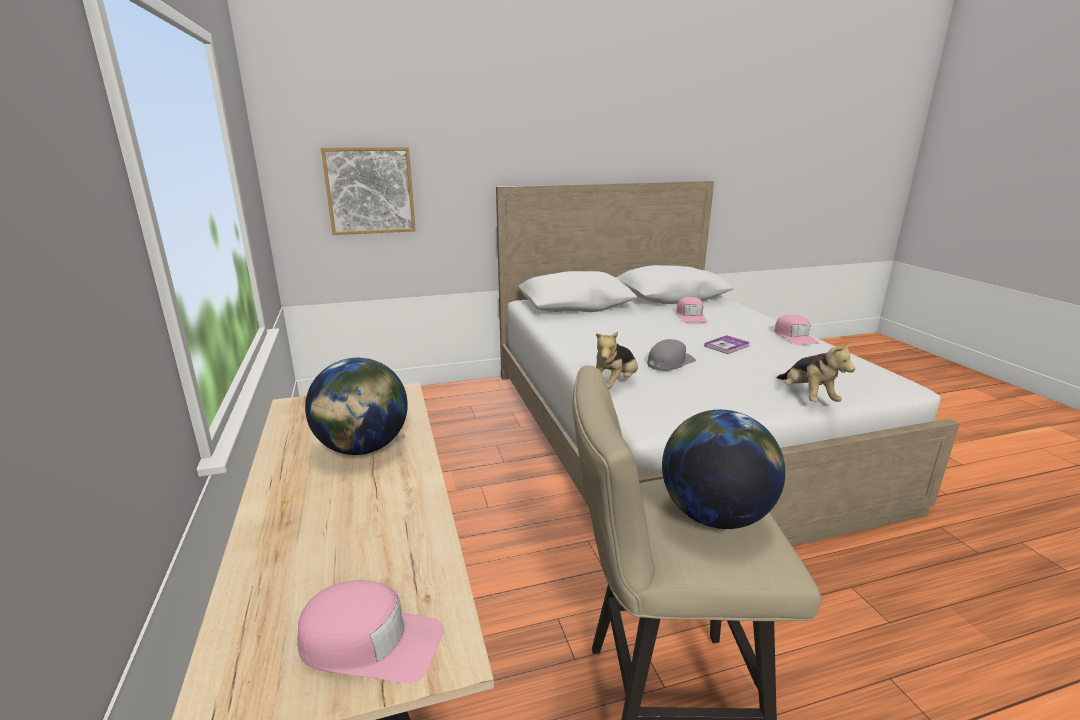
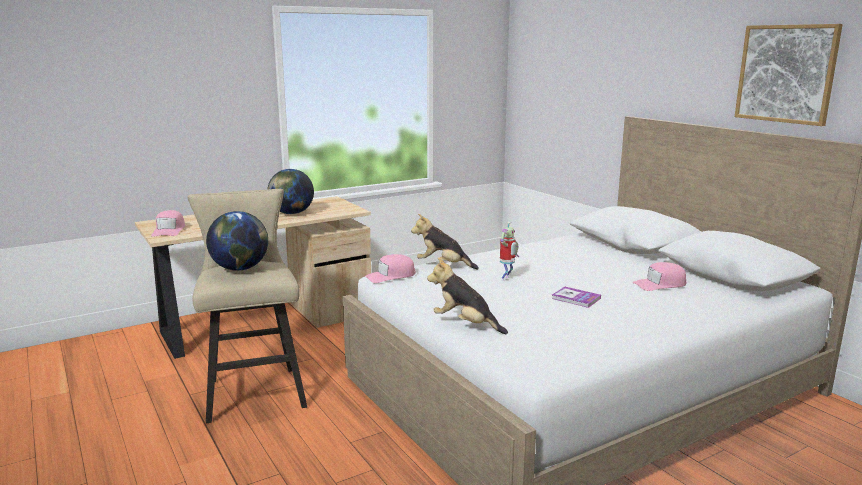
camera: 75 degrees right, 5 degrees down
picture [321,147,416,235] -> picture moved to [735,24,843,126]
grey cap [647,339,696,371] -> toy robot [500,222,519,281]
pink cap [774,315,819,345] -> pink cap moved to [365,254,416,283]
plush toy [777,340,855,402] -> plush toy turned 60 degrees clockwise [427,258,508,334]

